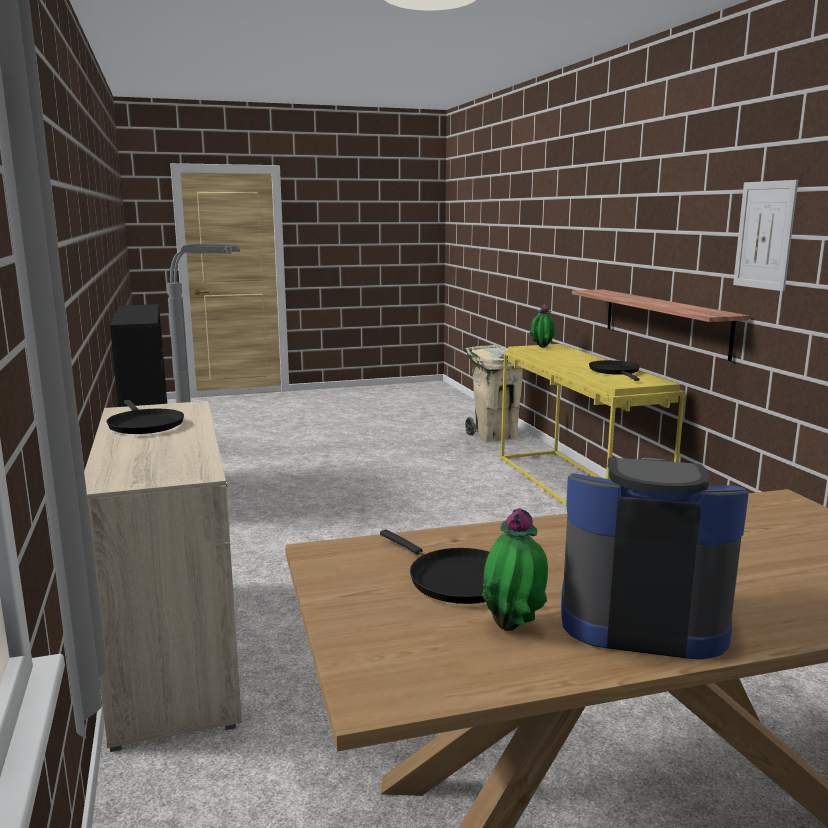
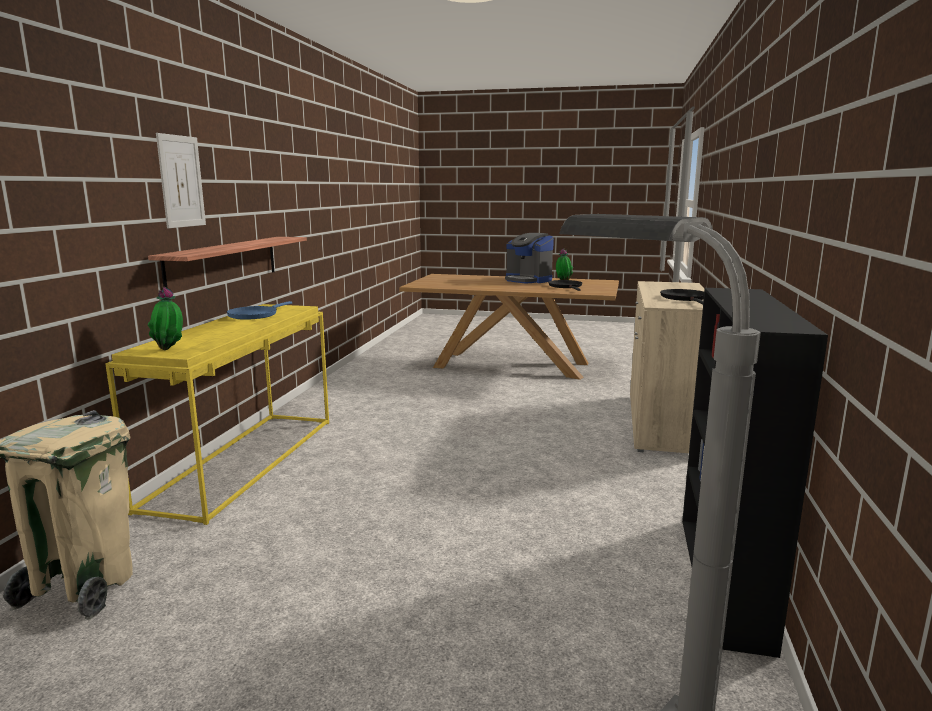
camera: 150 degrees left, 0 degrees up
black frying pan [589,360,640,381] -> blue frying pan [227,301,292,320]
picture [733,180,798,291] -> picture moved to [156,133,206,228]

